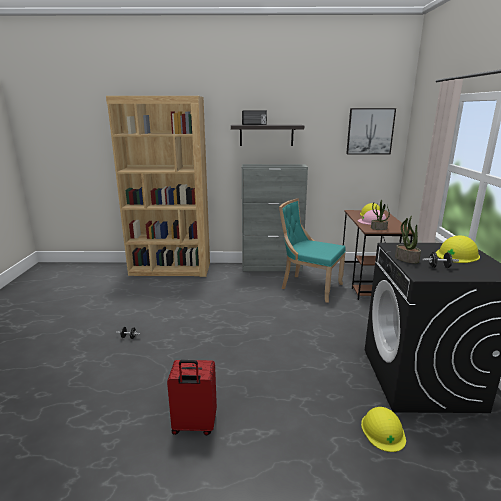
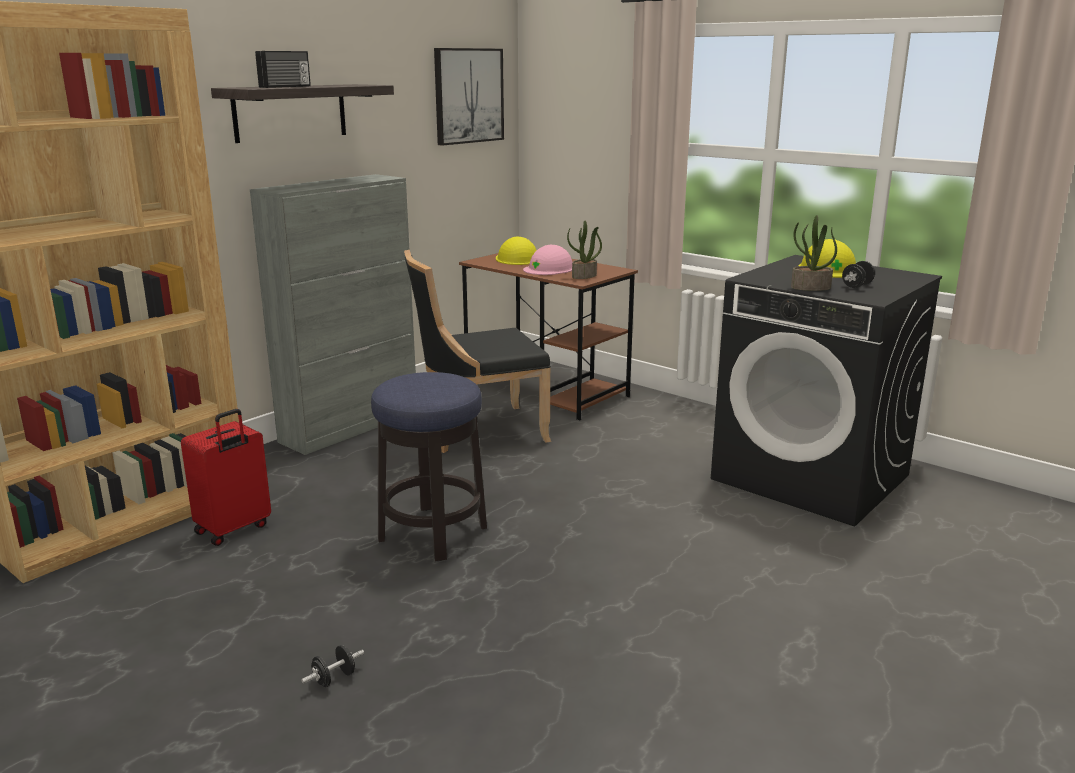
camera: 50 degrees left, 0 degrees up
red suitcase [167,360,217,435] -> red suitcase moved to [181,409,271,546]
turquoise chair [279,198,346,303] -> black chair [404,250,551,453]
yellow hard hat [361,407,406,452] -> none
none -> stool [371,372,487,561]

